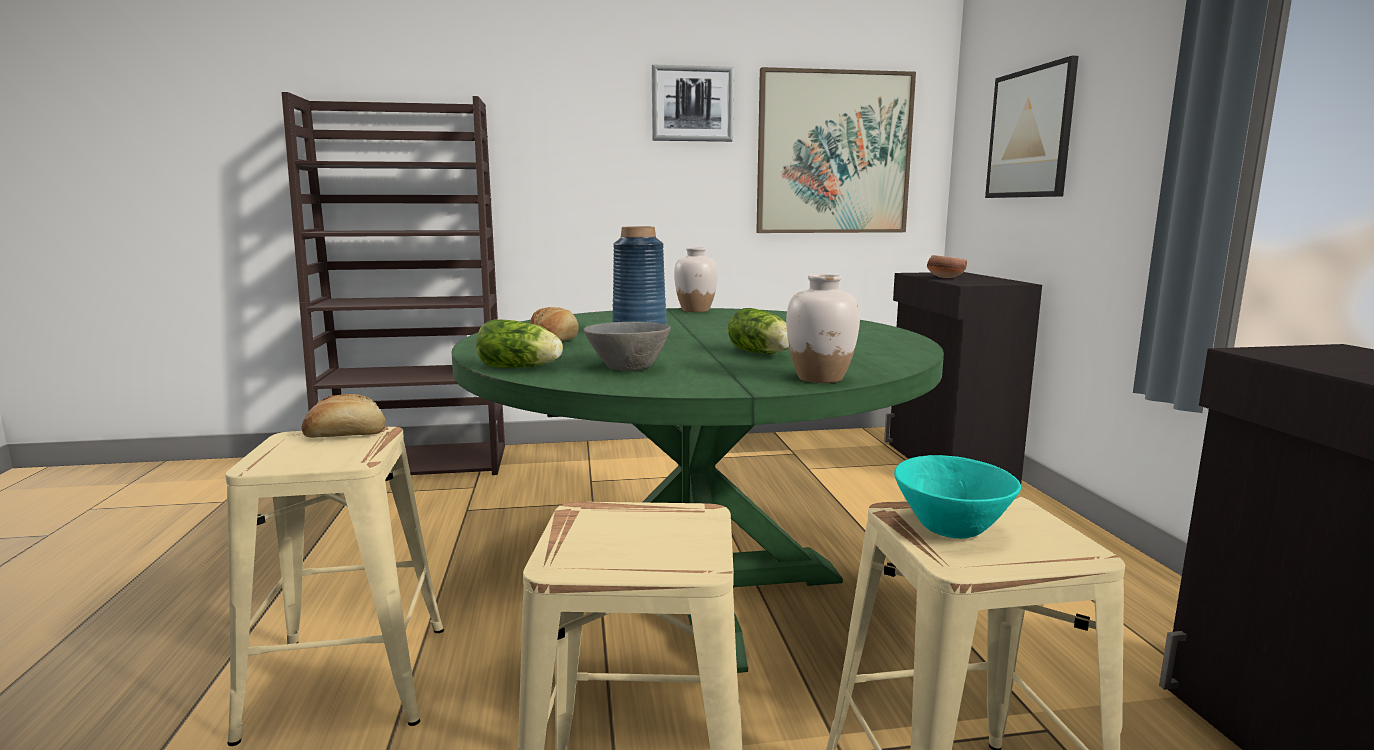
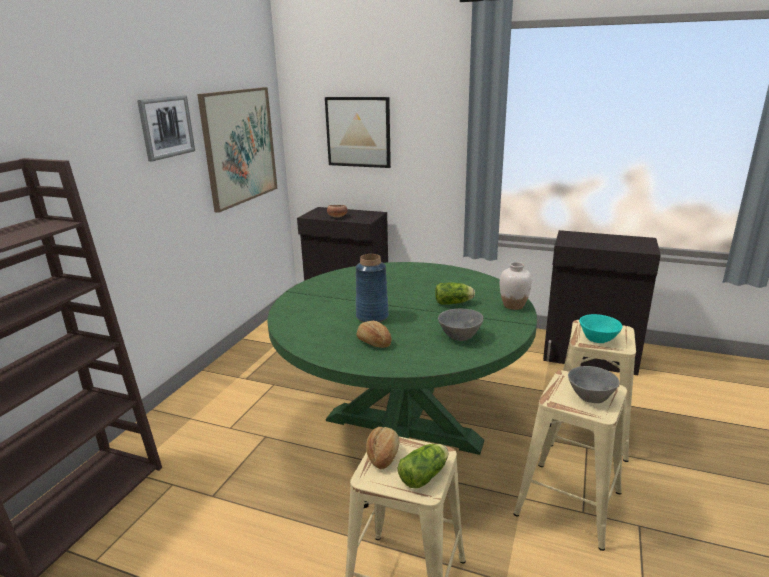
camera: 60 degrees left, 10 degrees up
lettuce [476,320,563,368] -> lettuce moved to [397,444,448,488]
white vase [674,247,718,312] -> none
none -> grey bowl [568,366,620,403]

